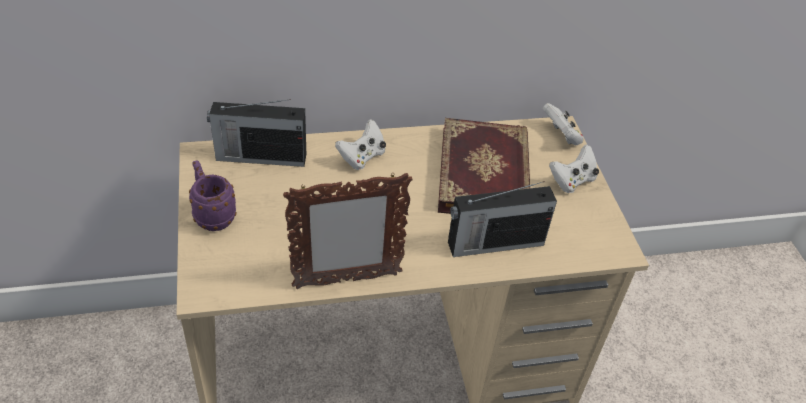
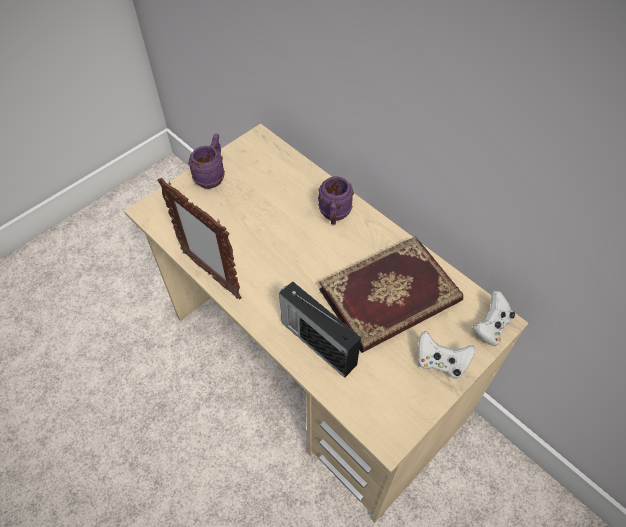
camera: 60 degrees right, 10 degrees up
radio [207,99,306,167] -> none
white game controller [335,119,386,170] -> purple mug [318,177,354,225]

